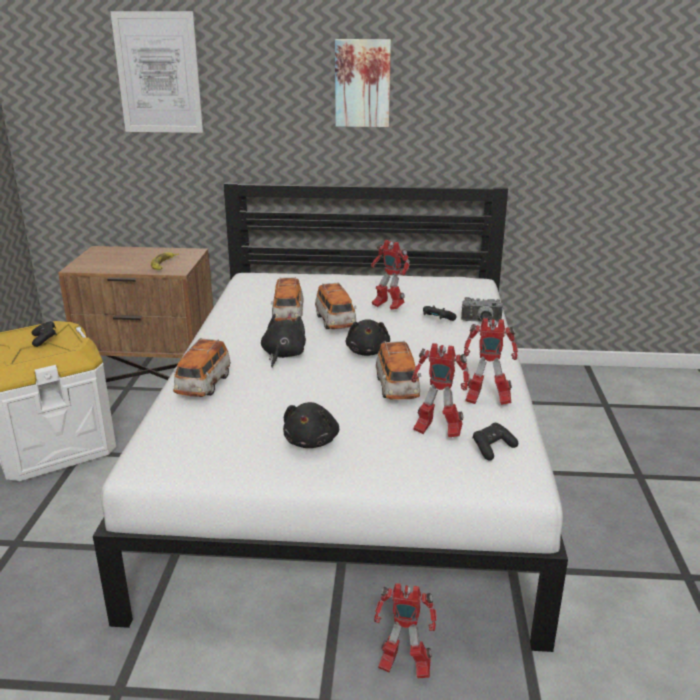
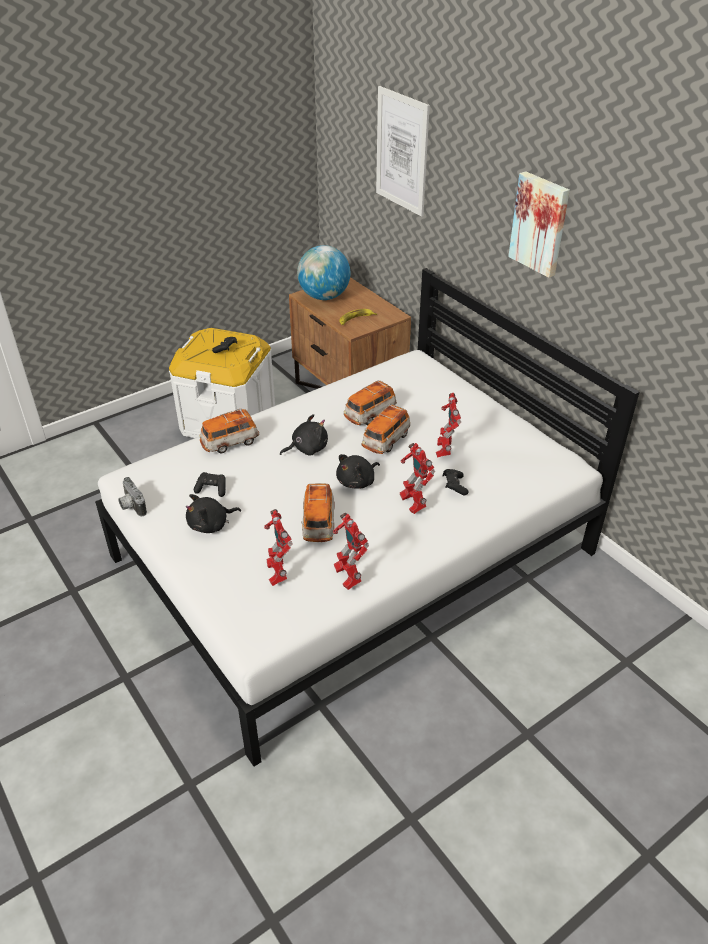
camera: 50 degrees right, 15 degrees up
toy robot [374,583,437,679] -> toy robot moved to [400,443,435,514]
toy car [376,341,421,400] -> toy car turned 45 degrees counterclockwise [301,484,335,542]
camera [461,297,503,322] -> camera moved to [118,477,147,516]
black game controller [473,423,518,461] -> black game controller moved to [194,472,226,497]
none -> globe [297,245,350,300]

